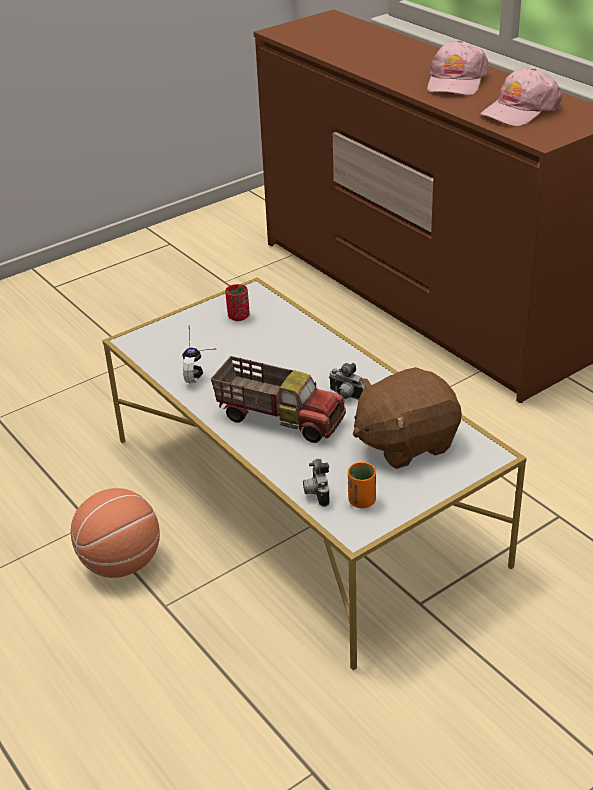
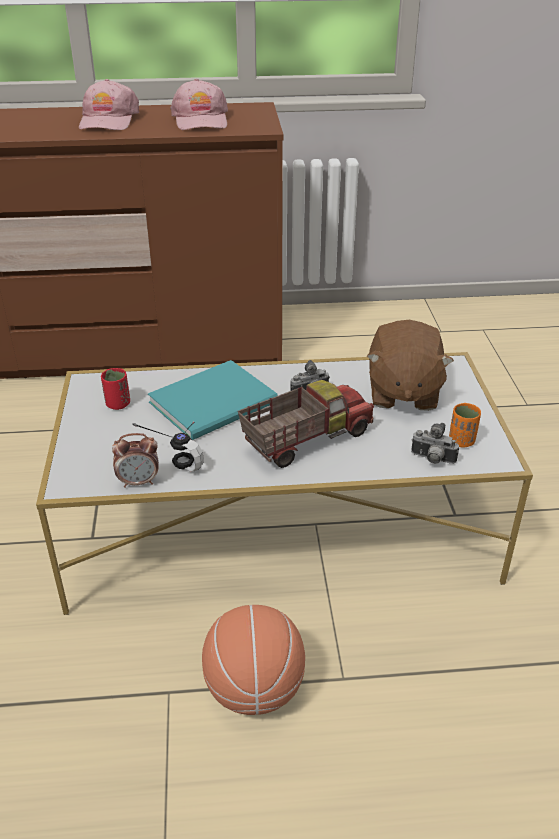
camera: 60 degrees left, 0 degrees up
pink cap [427,40,488,95] -> pink cap turned 45 degrees clockwise [79,79,139,130]
none -> alarm clock [112,433,159,488]
none -> turquoise book [148,360,278,440]

